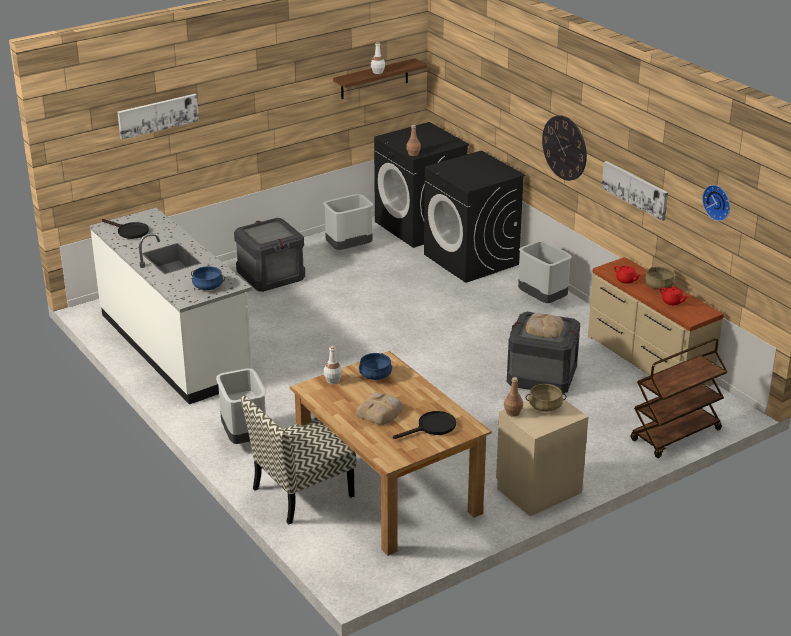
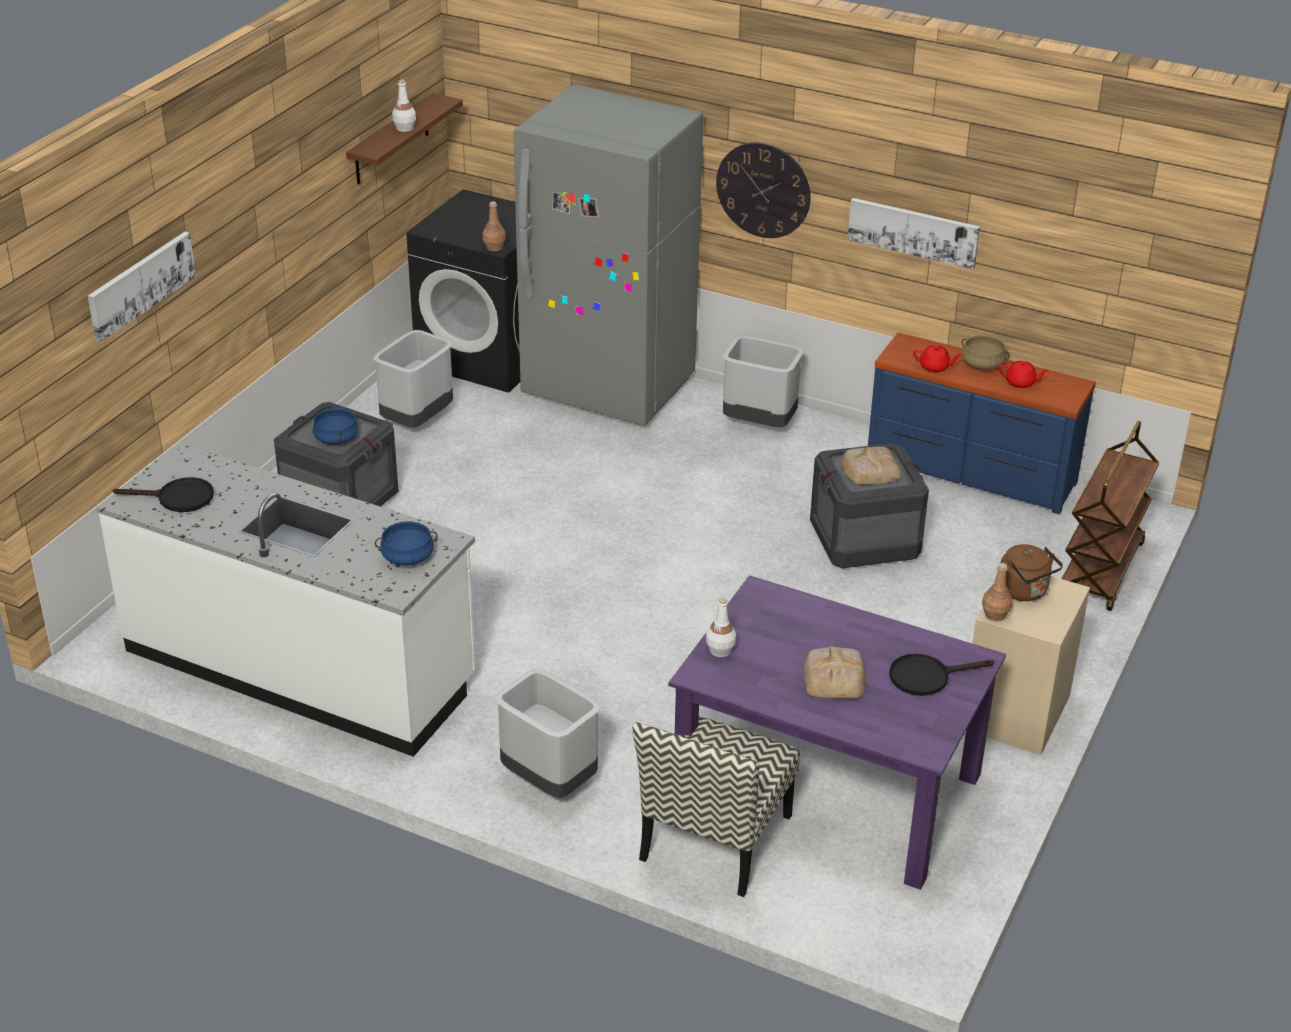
camera: 30 degrees left, 5 degrees up
brown dining table [290,351,492,556] -> purple dining table [668,575,1006,890]
blue cooking pot [359,353,392,380] -> blue cooking pot moved to [313,408,358,445]
black frying pan [393,411,456,439] -> black frying pan turned 135 degrees counterclockwise [889,654,994,696]
black washing machine [424,150,525,283] -> grey fridge [514,85,703,426]
beige cooking pot [526,384,566,412] -> brown kettle [1001,544,1063,601]
beige dresser [588,257,724,387] -> blue dresser [868,332,1096,514]
wall clock [702,185,730,221] -> none

